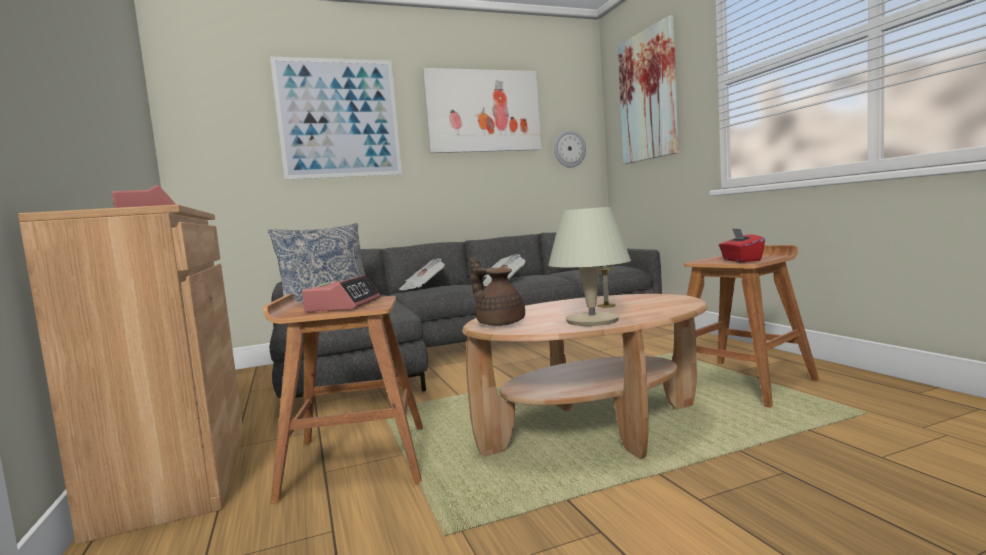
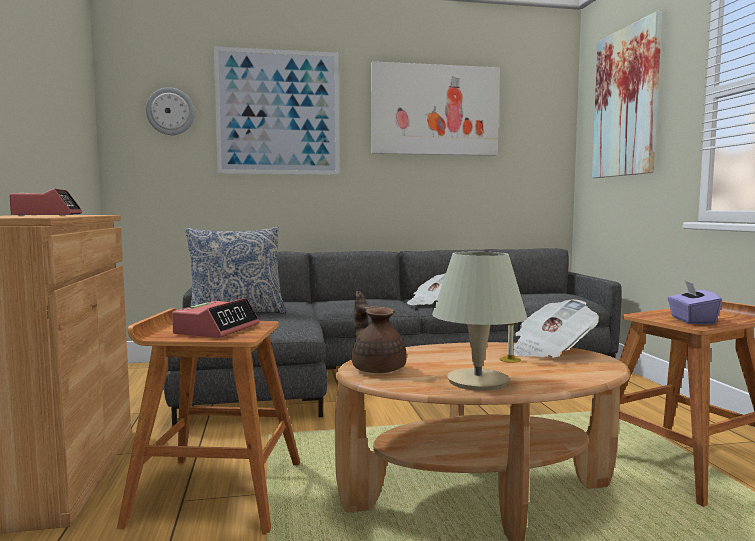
camera: 10 degrees right, 0 degrees up
newspaper [399,259,445,290] -> newspaper moved to [513,299,599,358]
wall clock [554,130,586,167] -> wall clock moved to [146,87,195,135]
red tissue box [719,228,765,262] -> purple tissue box [667,281,722,324]

